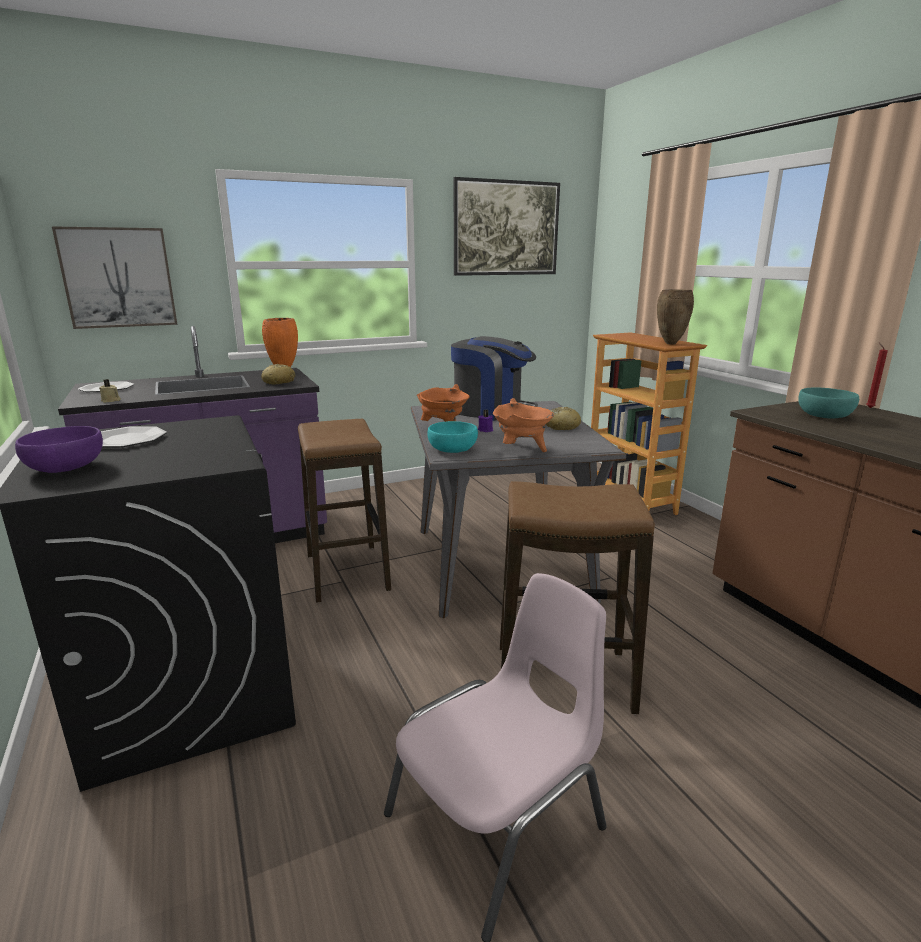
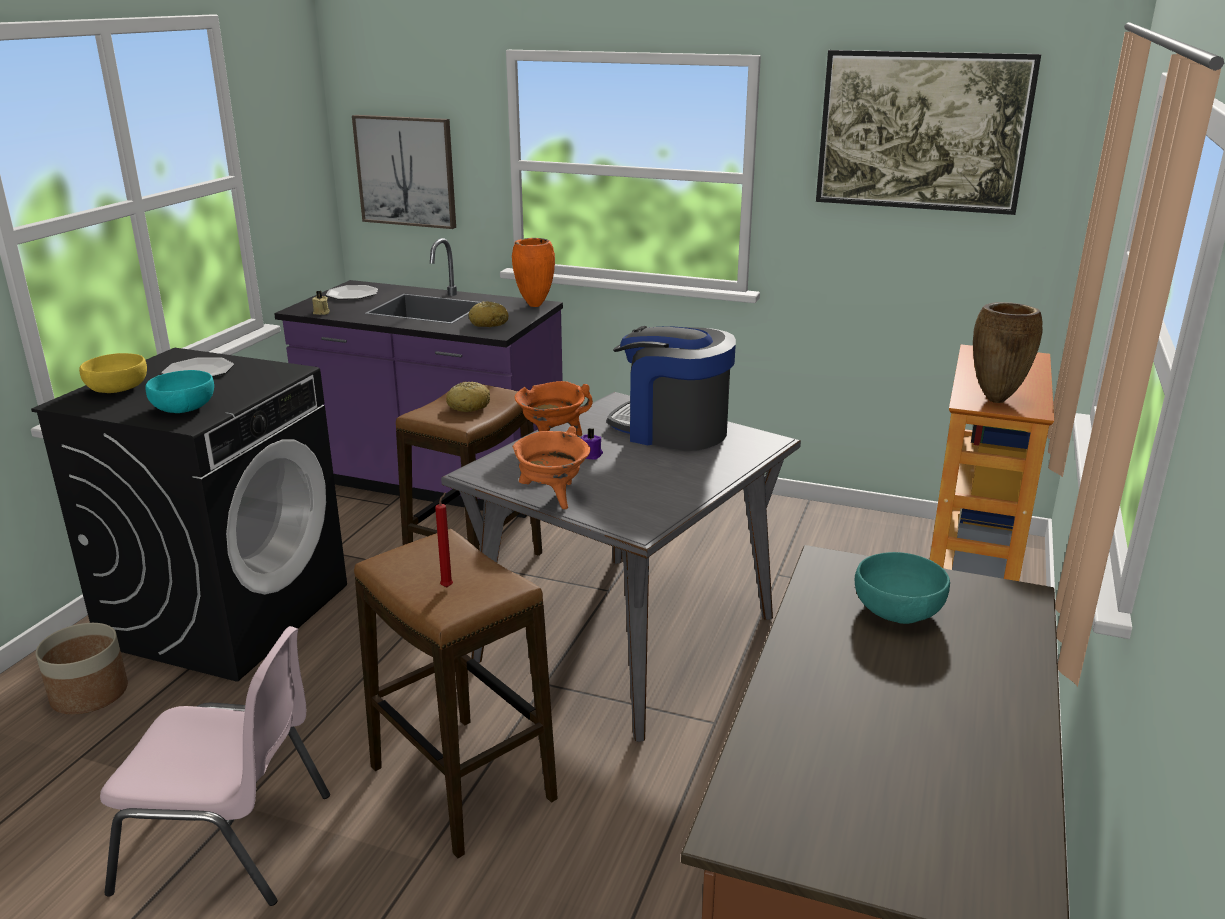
camera: 45 degrees right, 5 degrees up
purple bowl [15,426,103,473] -> yellow bowl [79,353,147,393]
turquoise bowl [427,421,478,453] -> turquoise bowl moved to [145,370,214,413]
coffee machine [451,336,538,421] -> coffee machine turned 135 degrees clockwise [607,326,736,451]
bread [545,407,581,430] -> bread moved to [446,382,490,412]
red candle [866,343,888,408] -> red candle moved to [435,492,453,587]
none -> planter [36,623,128,715]

